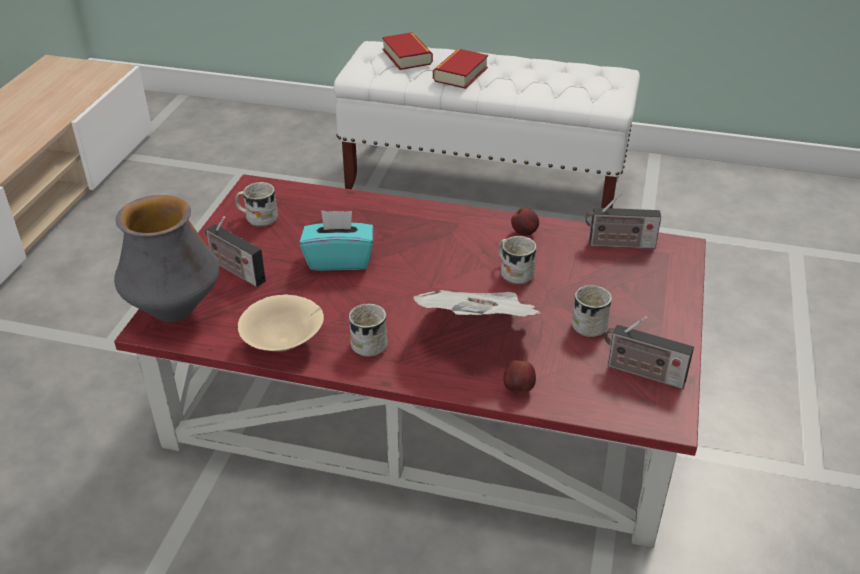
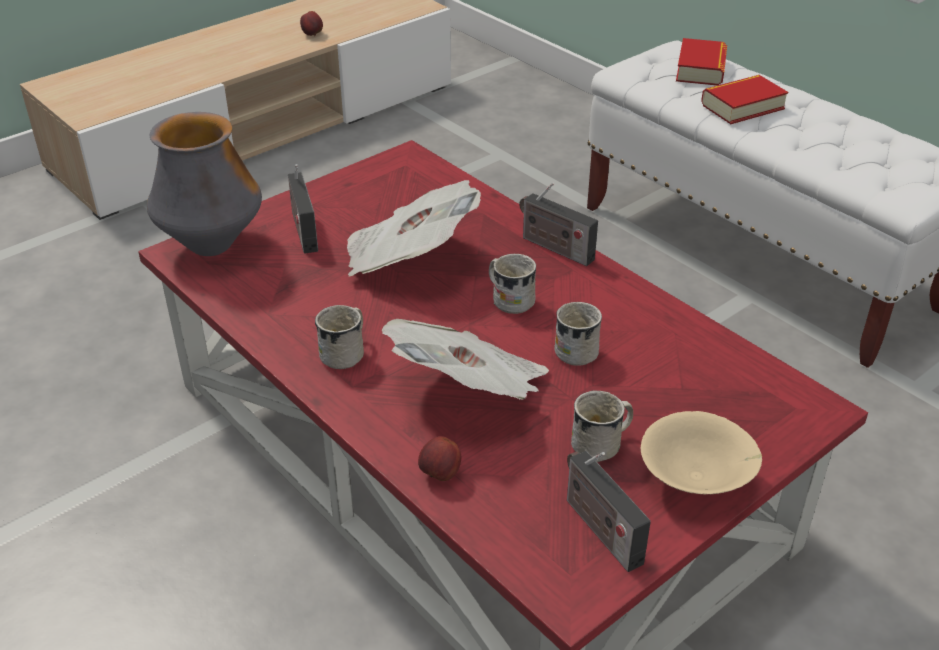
camera: 35 degrees right, 0 degrees up
white mug [235,182,278,227] -> white mug moved to [489,254,536,314]
beige bowl [238,294,324,351] -> beige bowl moved to [641,411,762,494]
turquoise tissue box [300,210,373,271] -> newspaper [347,180,481,277]
apple [511,207,539,236] -> apple moved to [300,11,323,36]
radio [585,193,661,249] -> radio moved to [519,183,598,266]

